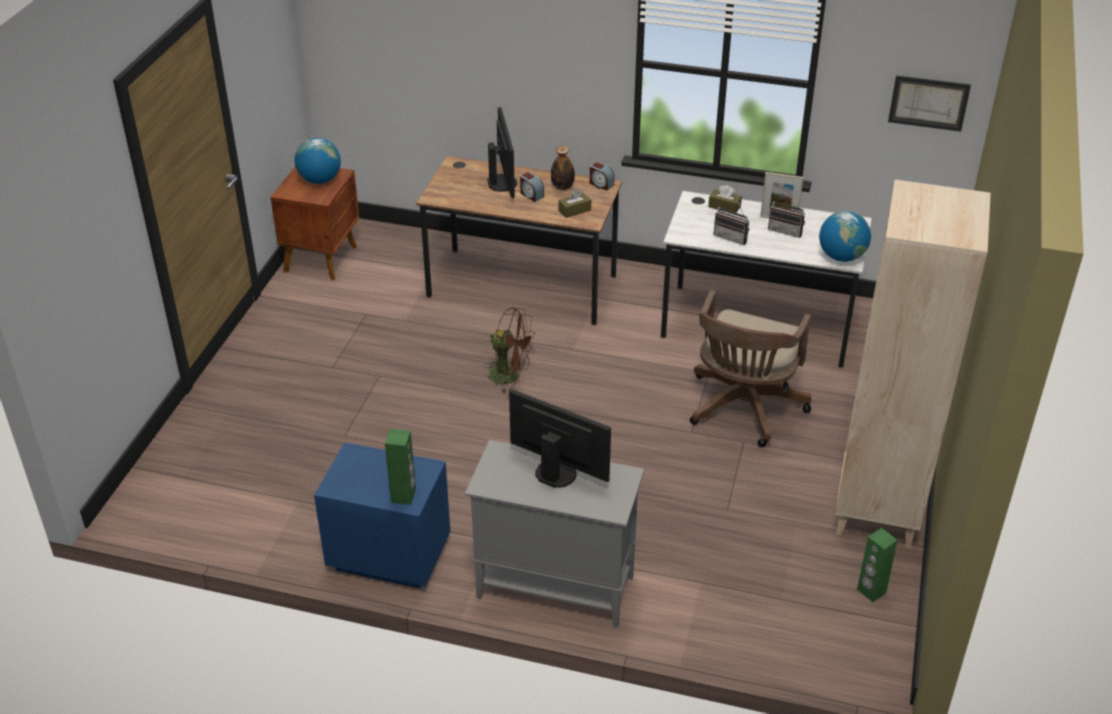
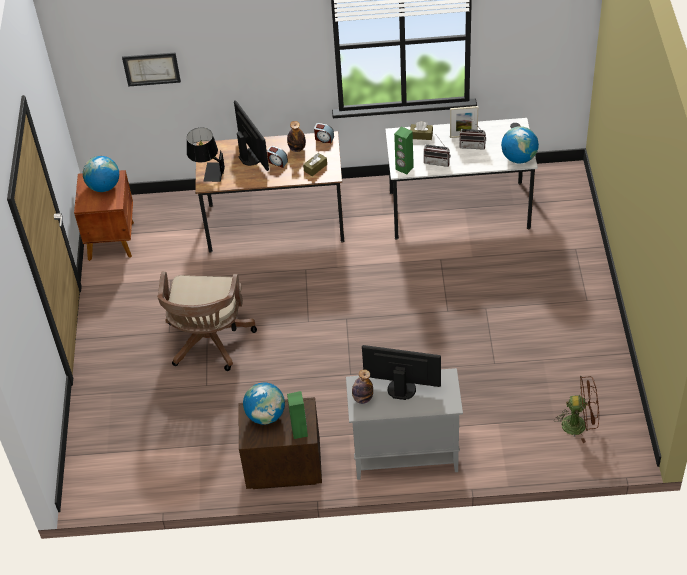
camera: 15 degrees left, 10 degrees up
blue nightstand [314,442,450,588] -> brown nightstand [238,397,322,489]
brown fan [484,307,536,393] -> brown fan moved to [554,376,599,443]
brown office chair [690,291,811,447] -> brown office chair moved to [157,272,257,371]
beige bookcase [835,180,991,549] -> none
green speaker [857,528,898,602] -> green speaker moved to [394,126,414,174]
picture [888,75,971,132] -> picture moved to [122,53,181,87]
none -> black table lamp [187,128,225,182]
none -> globe [243,382,285,425]
none -> bottle [352,369,373,404]

